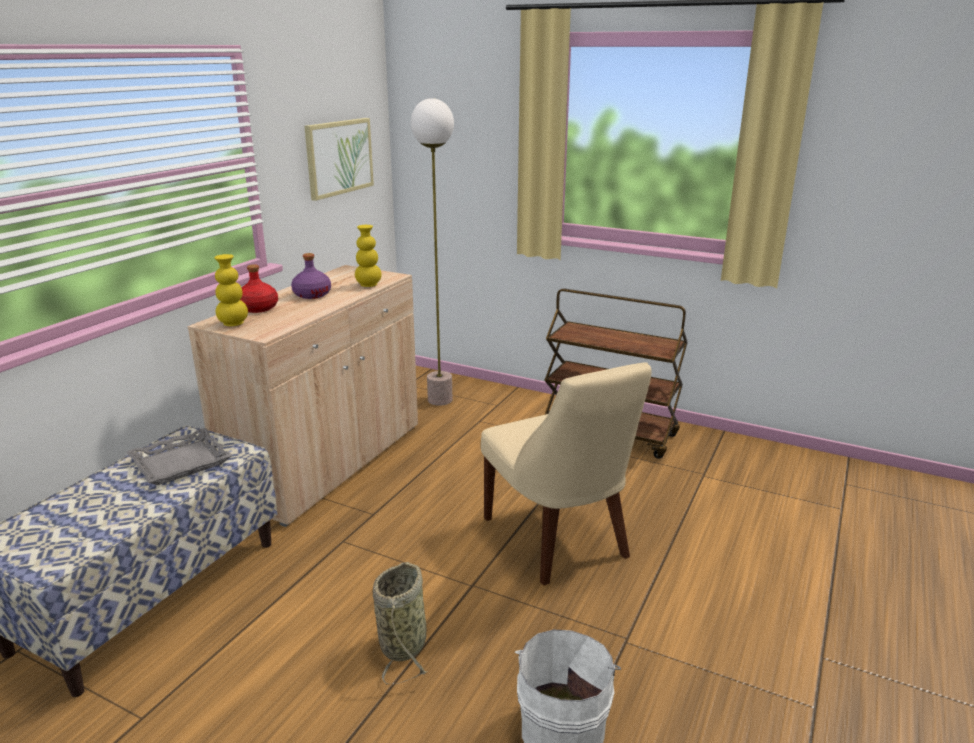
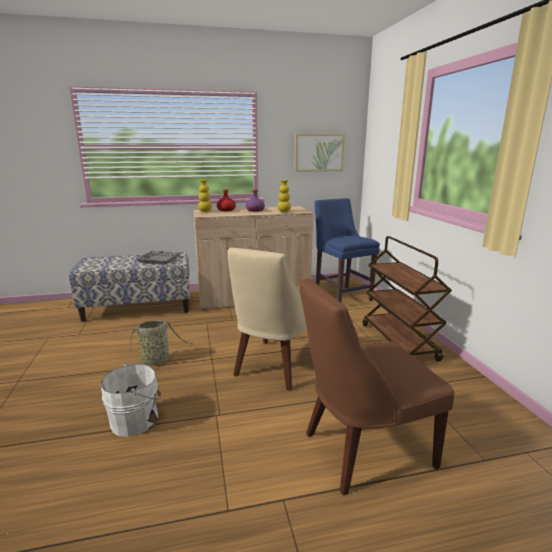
camera: 50 degrees right, 5 degrees down
floor lamp [411,98,454,406] -> blue chair [315,198,380,302]
none -> brown chair [300,278,454,495]

